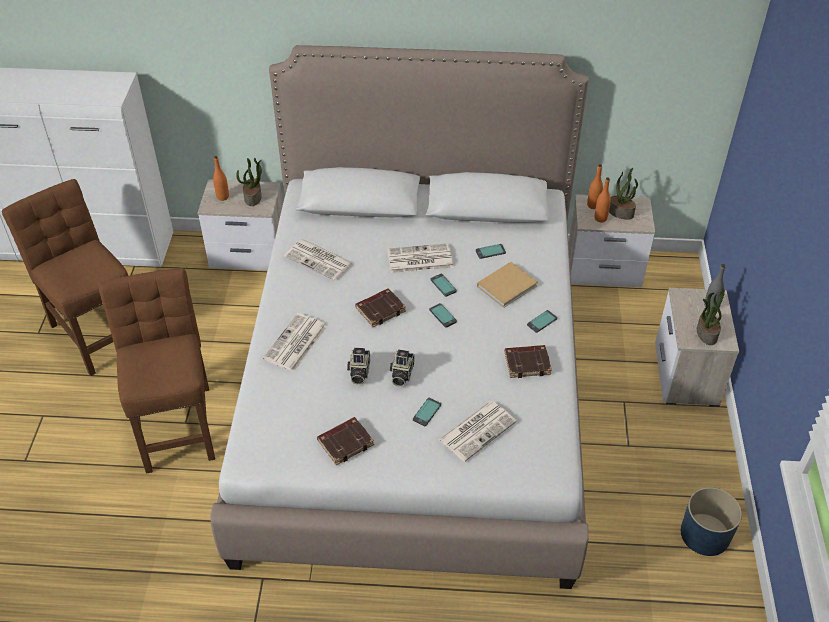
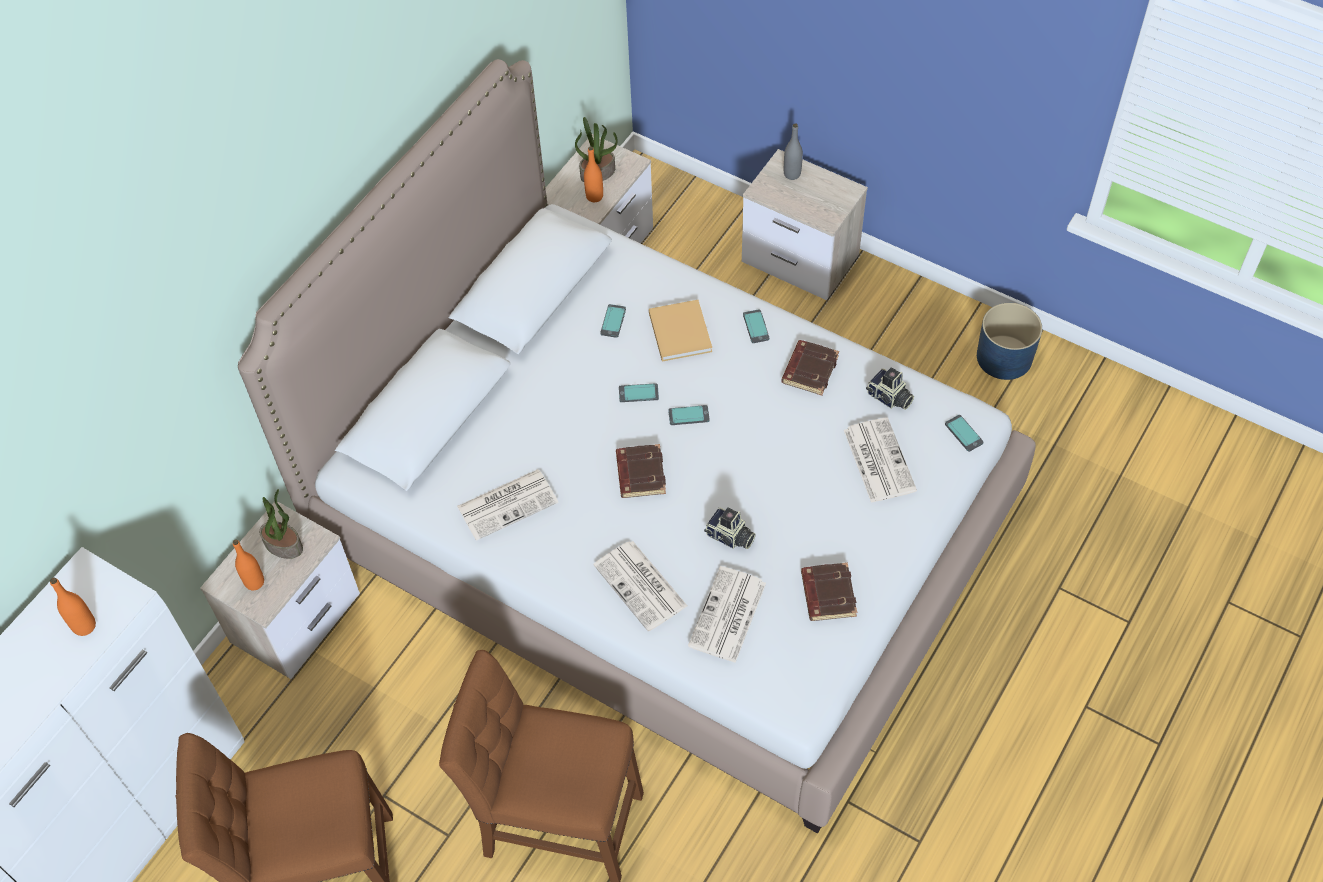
camera: 60 degrees left, 10 degrees up
newspaper [387,243,453,273] -> newspaper moved to [688,566,766,663]
camera [390,350,414,387] -> camera moved to [866,368,914,410]
phone [413,398,441,426] -> phone moved to [945,415,983,452]
orange bottle [587,164,603,209] -> orange bottle moved to [50,577,96,636]
potted plant [697,289,725,345] -> none

